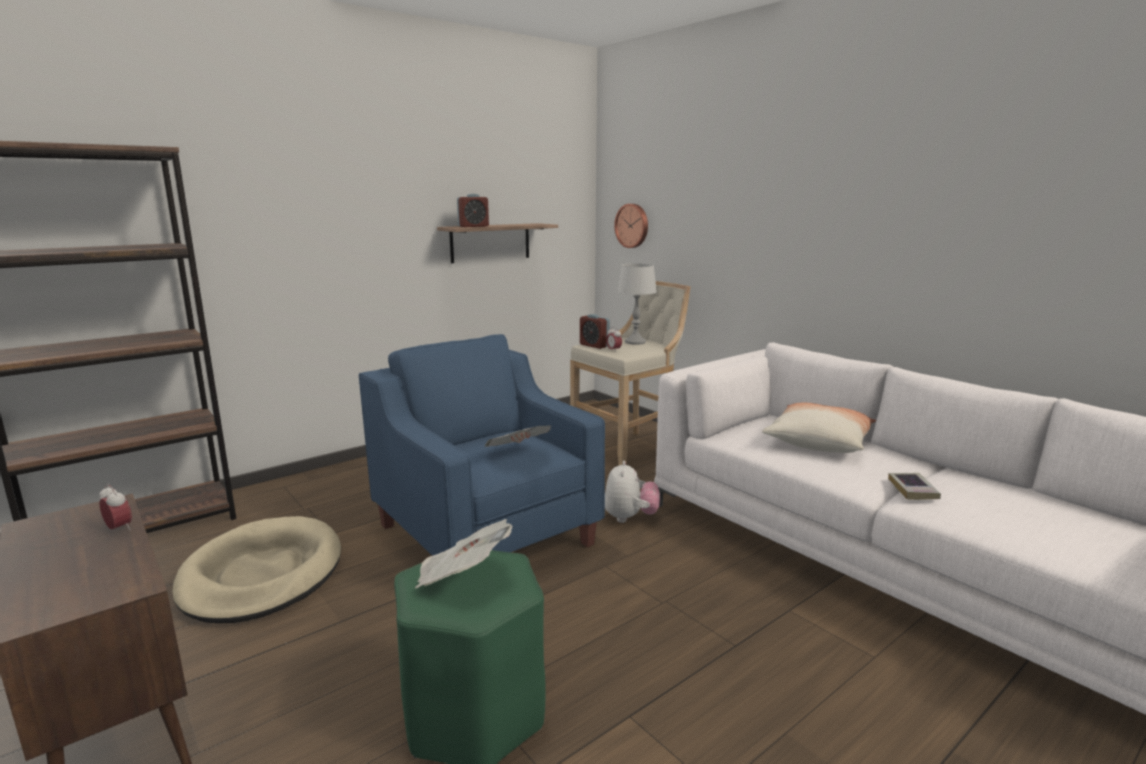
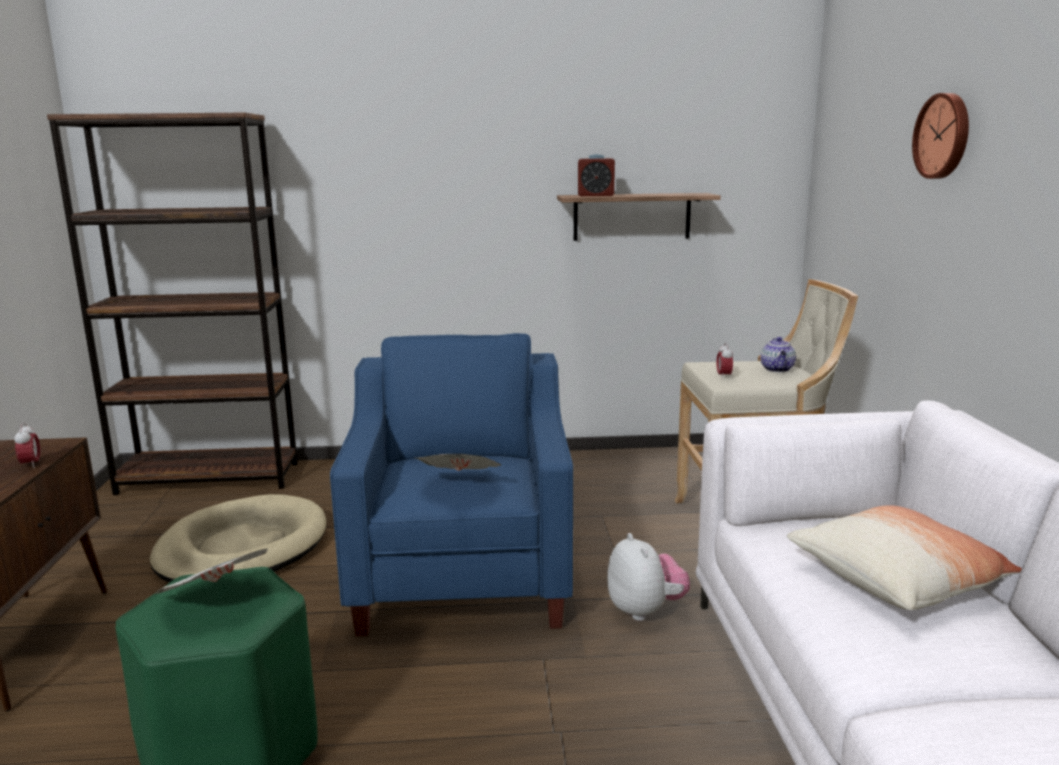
camera: 35 degrees right, 0 degrees up
alarm clock [580,314,610,349] -> none
plush toy [605,461,660,523] -> plush toy turned 60 degrees counterclockwise [607,533,690,621]
wall clock [614,204,648,248] -> wall clock moved to [912,93,969,179]
grey table lamp [617,263,657,345] -> teapot [760,337,796,372]
book [888,473,941,500] -> none

